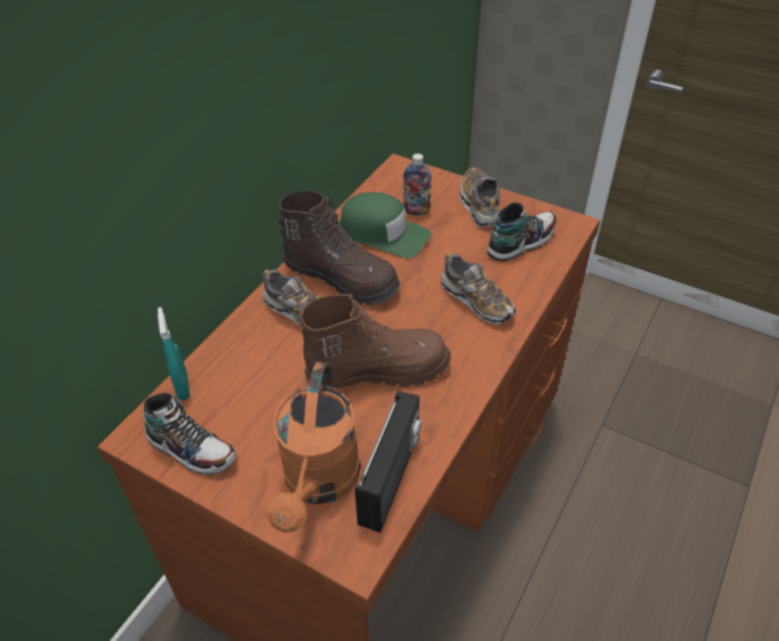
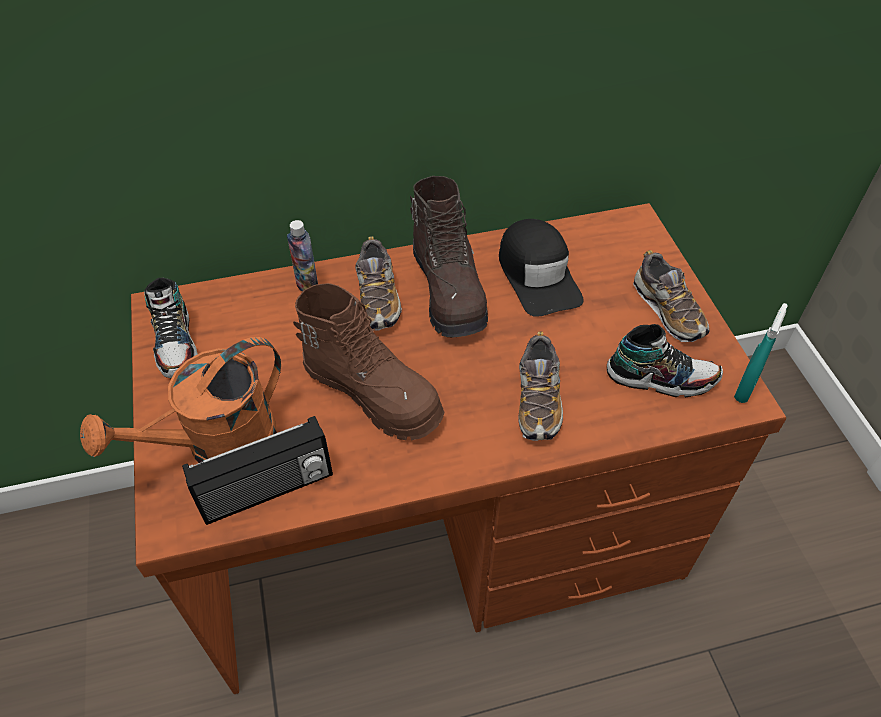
camera: 45 degrees right, 5 degrees up
turquoise spray bottle [158,307,190,400] -> turquoise spray bottle moved to [734,303,788,403]
green cap [339,192,431,258] -> black cap [499,219,584,317]
bottle [403,153,432,215] -> bottle moved to [287,220,318,292]
shoe [460,168,500,227] -> shoe turned 120 degrees clockwise [633,250,709,342]

